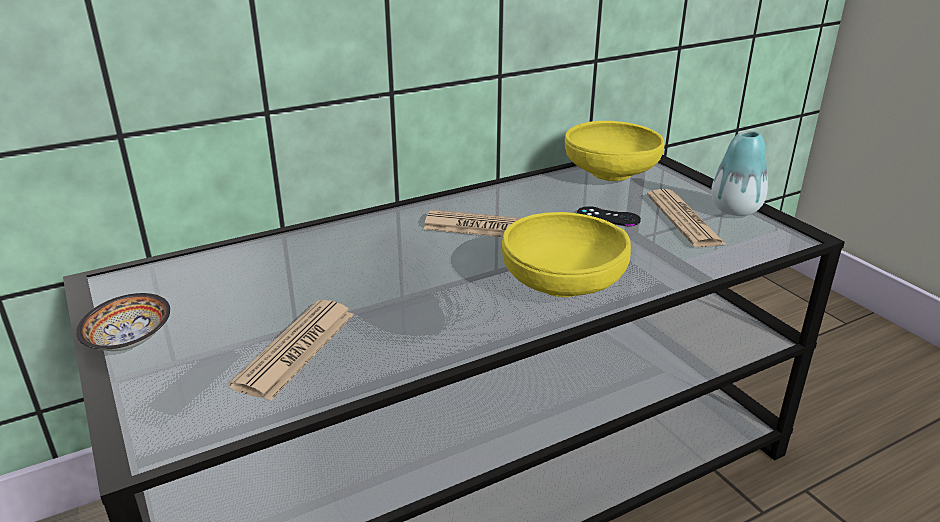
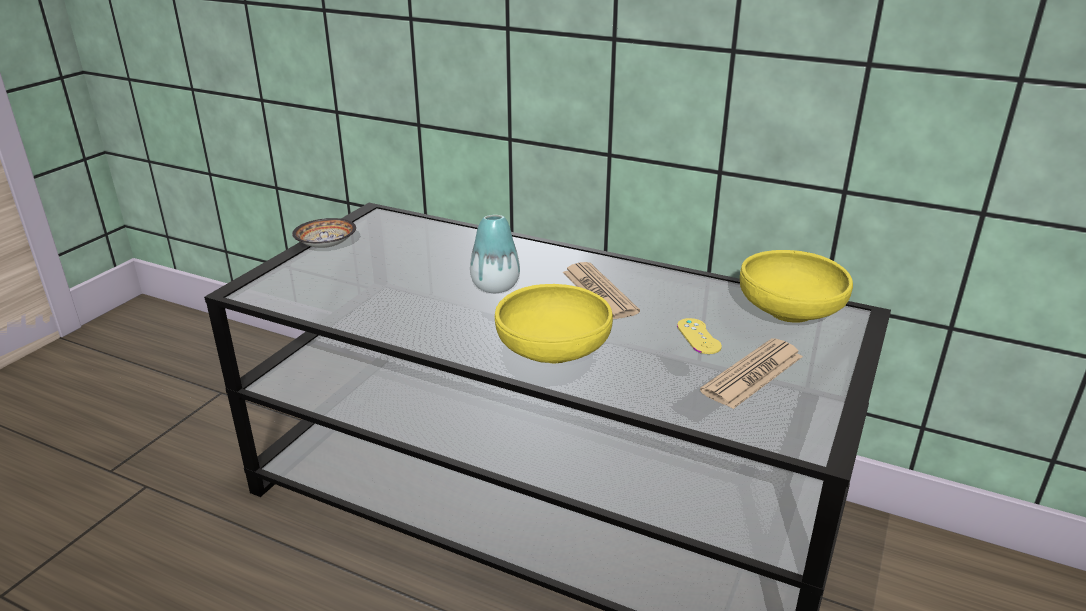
camera: 55 degrees right, 0 degrees up
newspaper [229,300,355,401] -> none
black game controller [577,206,641,226] -> yellow game controller [677,318,722,354]
vase [711,131,768,216] -> vase moved to [470,215,520,293]

